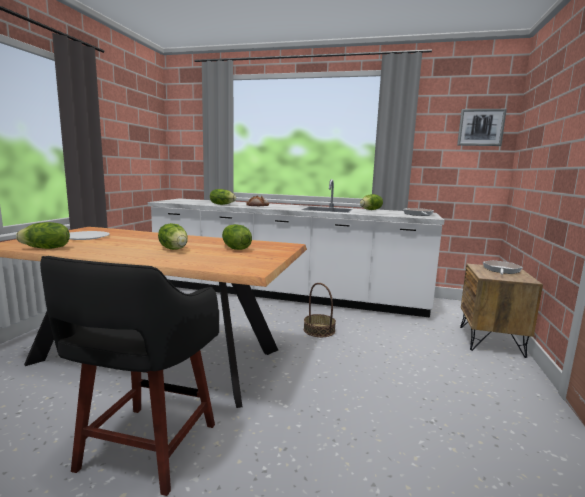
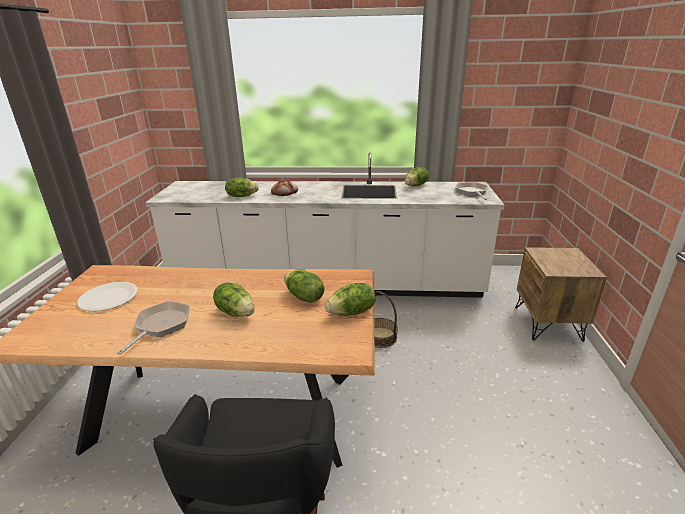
camera: 10 degrees left, 15 degrees up
lettuce [16,222,70,249] -> lettuce moved to [325,283,376,316]
picture [457,109,507,146] -> none
frying pan [483,260,523,275] -> frying pan moved to [117,301,190,355]

